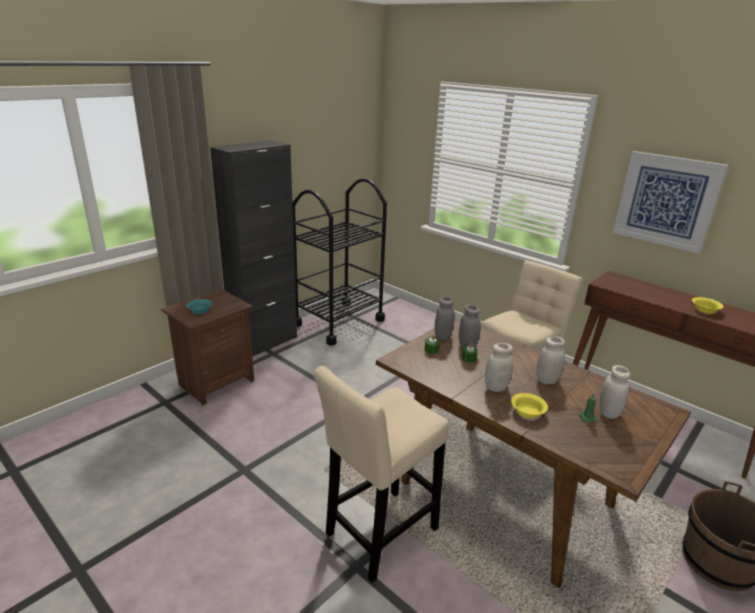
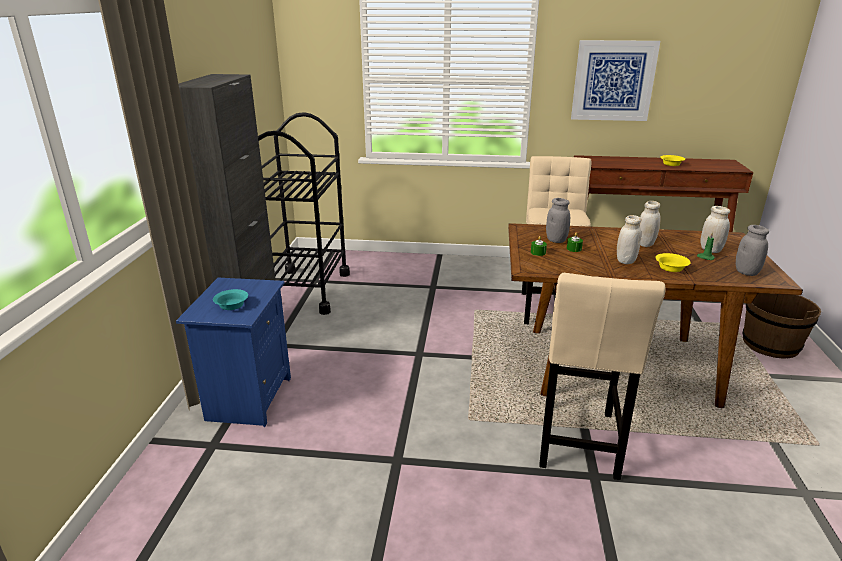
camera: 35 degrees left, 0 degrees up
brown nightstand [161,289,254,406] -> blue nightstand [176,278,291,427]
grey jar [435,296,455,340] -> grey jar moved to [736,225,769,276]

